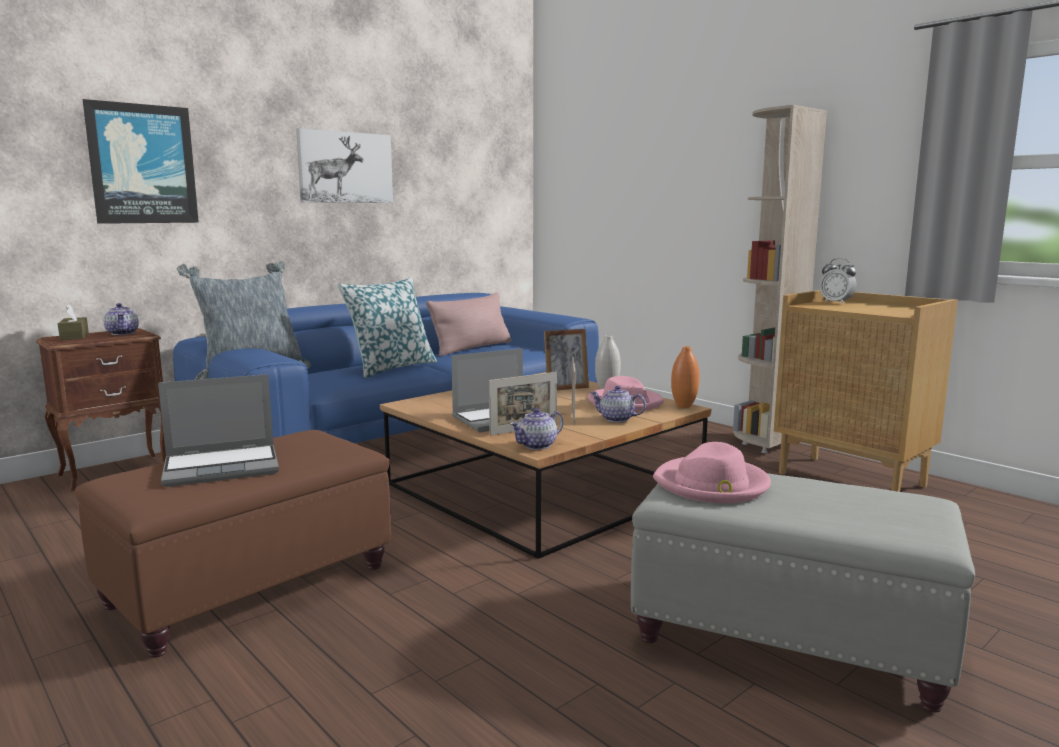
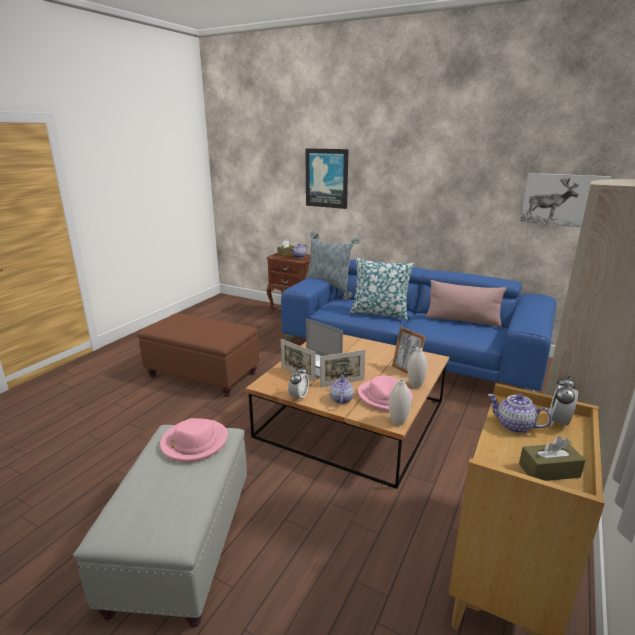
camera: 70 degrees right, 10 degrees up
laptop [158,374,279,487] -> none
picture [296,128,393,203] -> picture moved to [520,173,611,227]
teapot [510,408,563,450] -> teapot moved to [488,394,552,433]
orange vase [671,346,699,408] -> white vase [389,379,411,425]
none -> alarm clock [288,365,309,401]
none -> brown tissue box [519,436,585,481]

